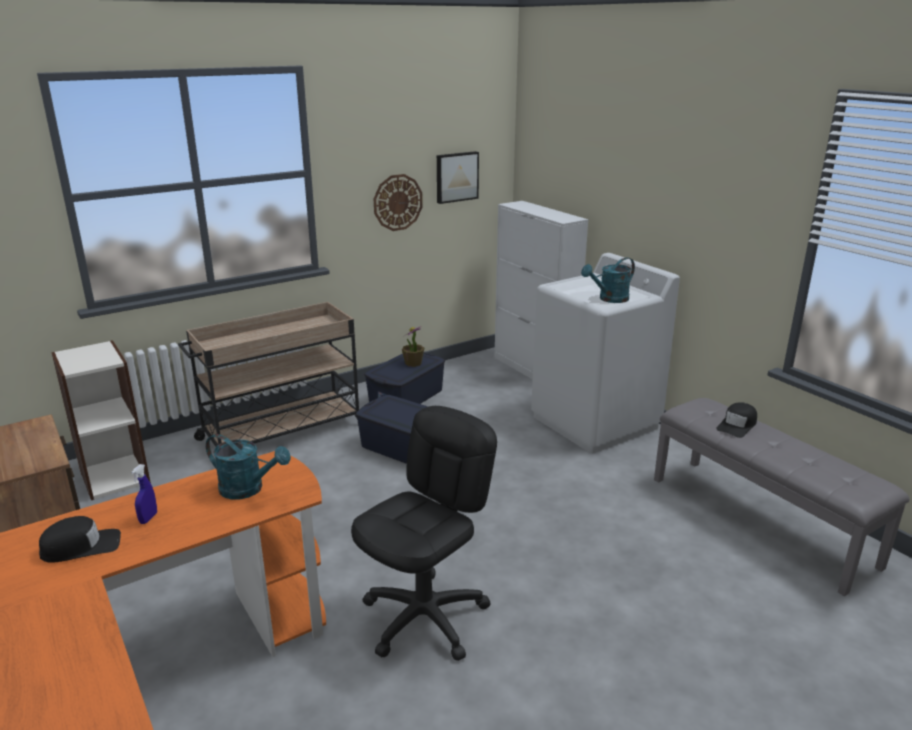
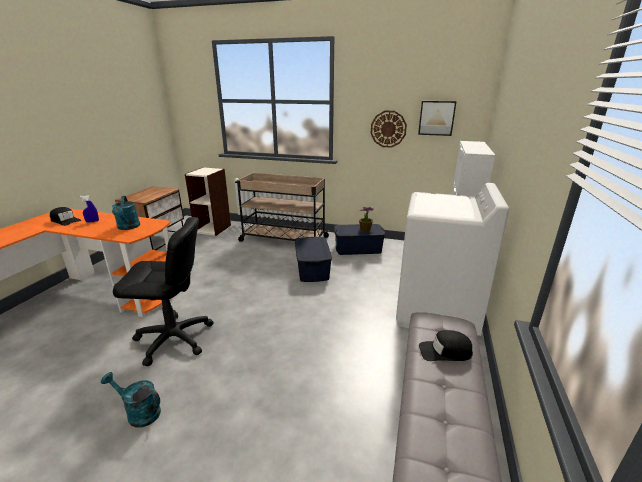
camera: 50 degrees right, 0 degrees up
turquoise watering can [581,257,635,303] -> turquoise watering can moved to [101,372,161,428]

